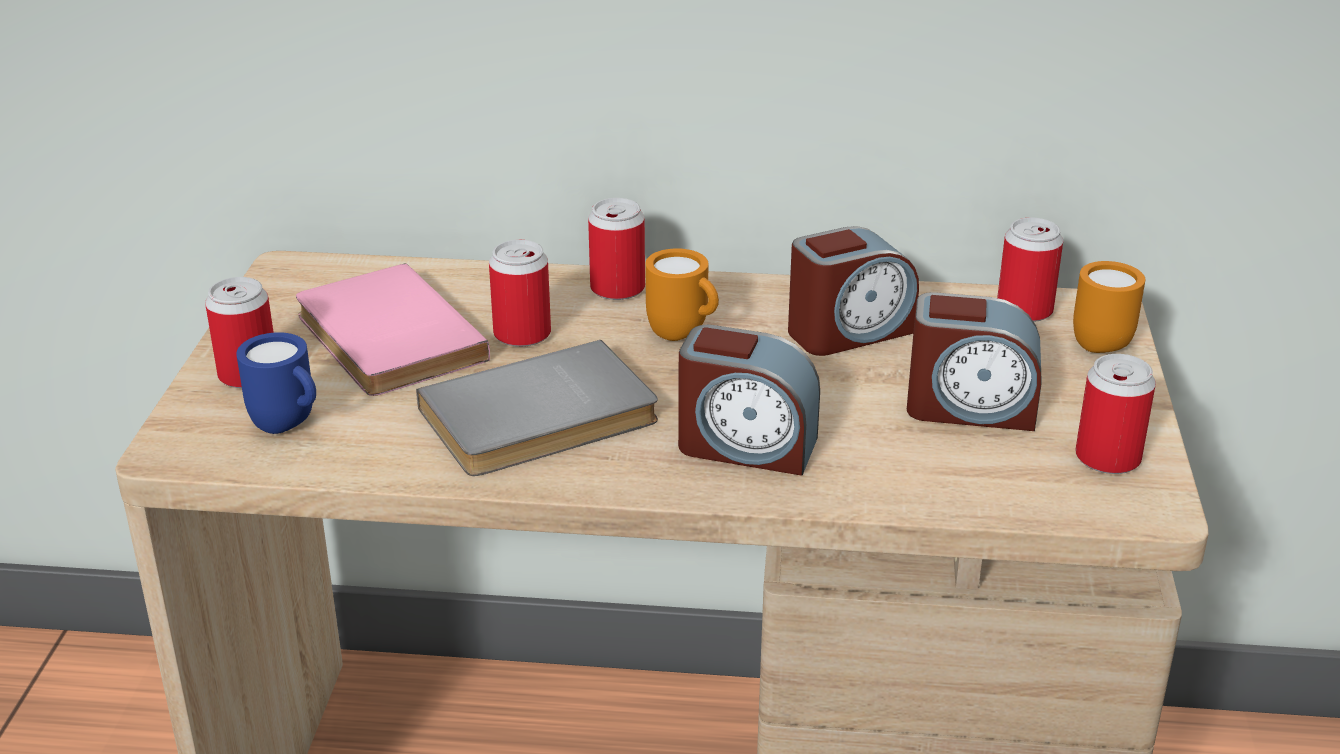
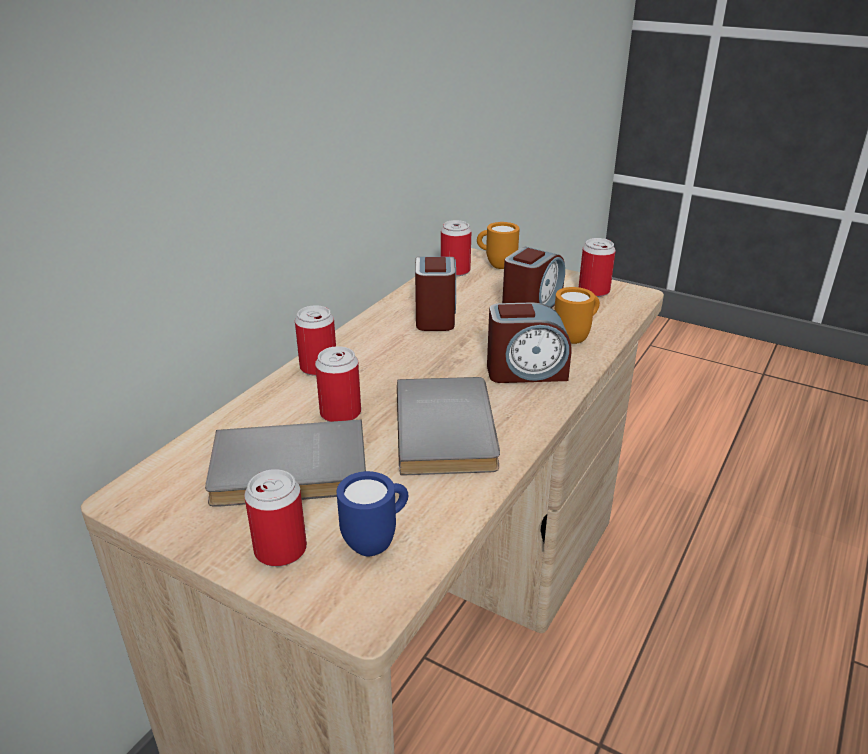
camera: 65 degrees left, 0 degrees up
pink book [296,263,490,396] -> grey book [205,420,366,507]
orange mug [645,248,719,341] -> orange mug moved to [554,287,600,344]
alarm clock [678,325,820,476] -> alarm clock turned 45 degrees clockwise [487,302,572,383]

